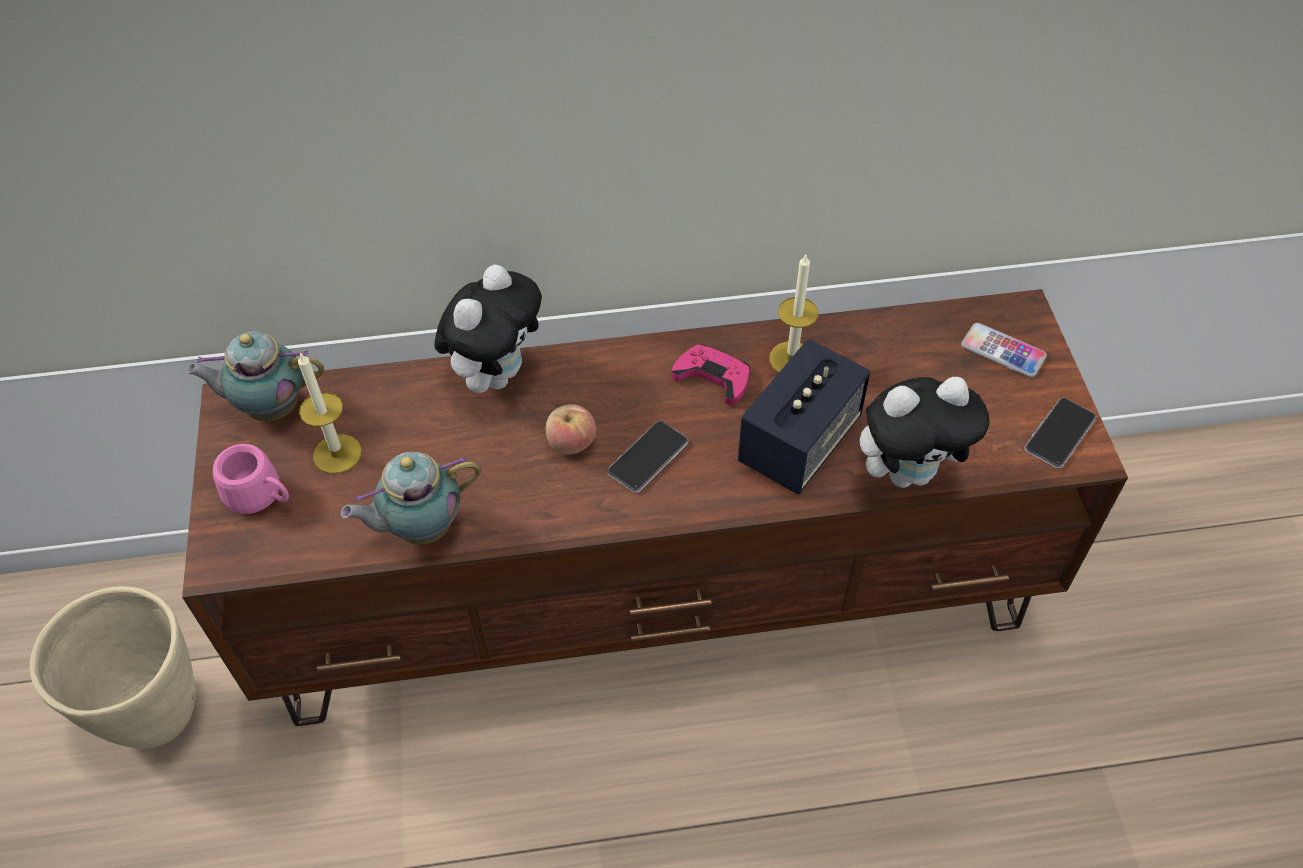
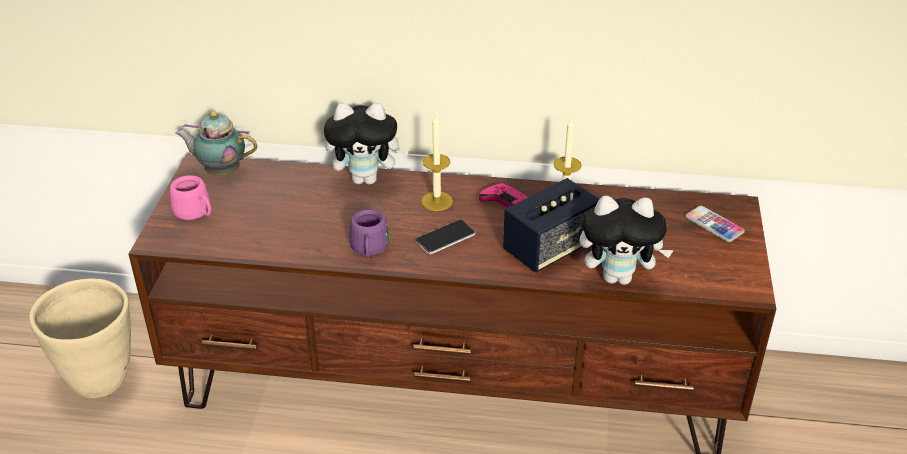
camera: 15 degrees right, 15 degrees down
candle [298,352,362,474] -> candle moved to [421,116,453,211]
teapot [341,452,481,545] -> none
plush toy [434,265,542,393] -> plush toy turned 45 degrees clockwise [324,103,409,185]
apple [545,404,596,454] -> none
phone [1024,398,1096,469] -> none
none -> purple mug [349,209,390,258]

